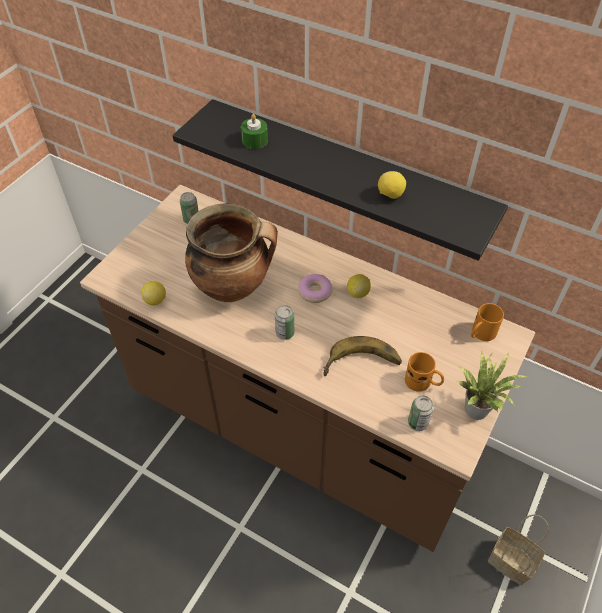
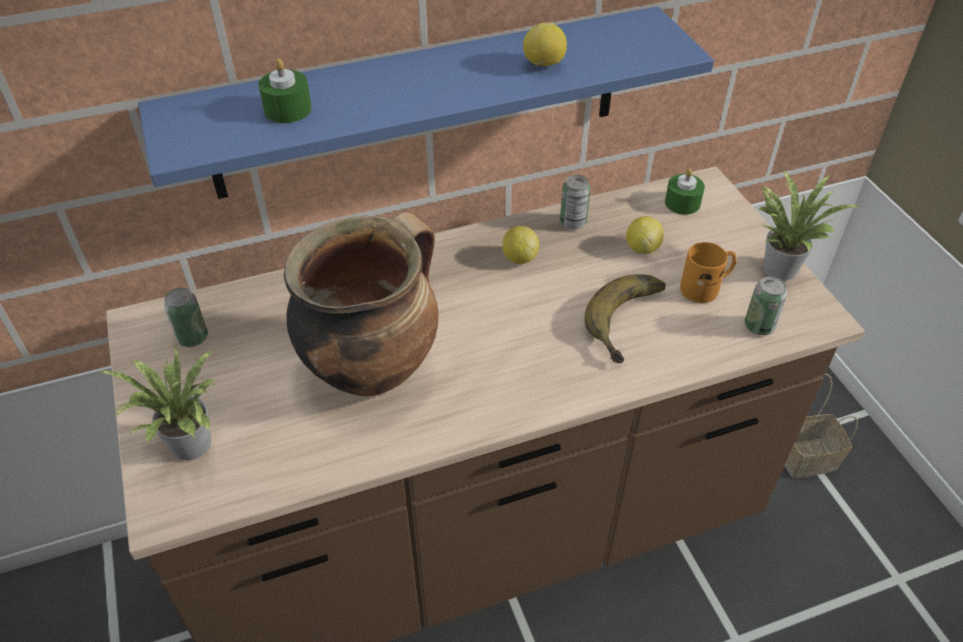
camera: 50 degrees left, 5 degrees down
lemon [141,281,166,305] -> lemon moved to [626,216,664,254]
black shelf [173,99,508,261] -> blue shelf [138,6,714,199]
can [275,305,294,340] -> can moved to [560,175,591,230]
donut [298,274,333,303] -> none
orange mug [471,303,504,341] -> green candle [665,169,705,215]
none -> potted plant [98,346,217,460]

